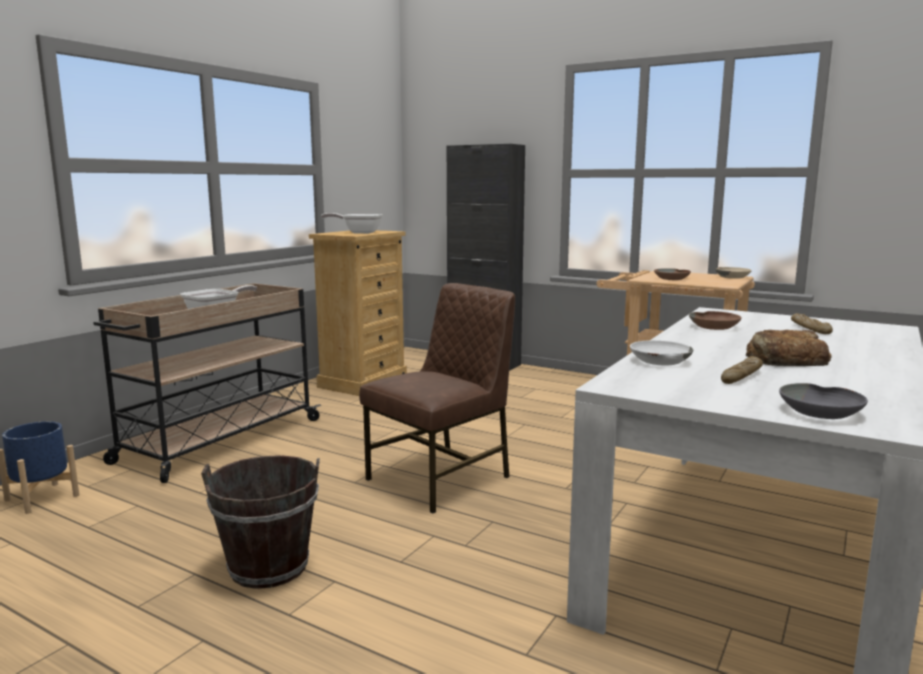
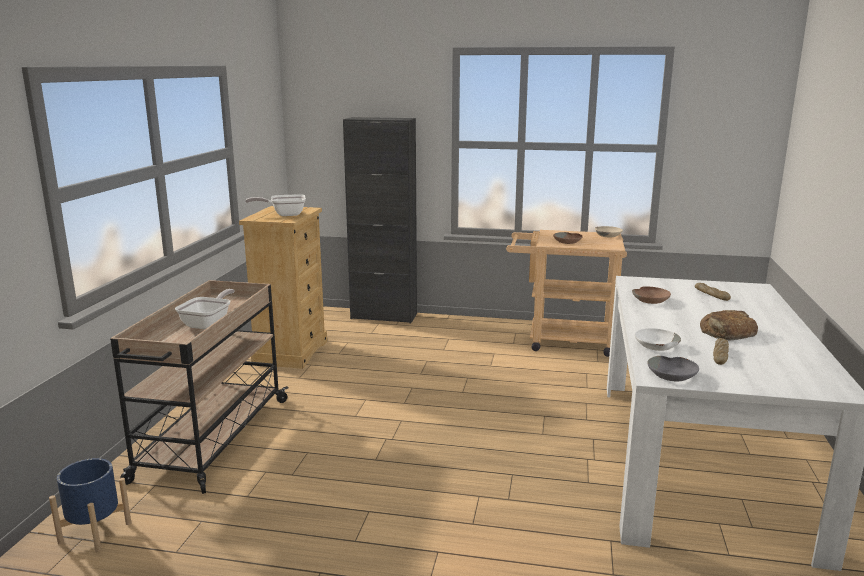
camera: 20 degrees left, 5 degrees up
brown bucket [201,455,320,589] -> none
brown chair [359,283,515,514] -> none
grey bowl [779,383,868,419] -> grey bowl moved to [647,356,699,381]

